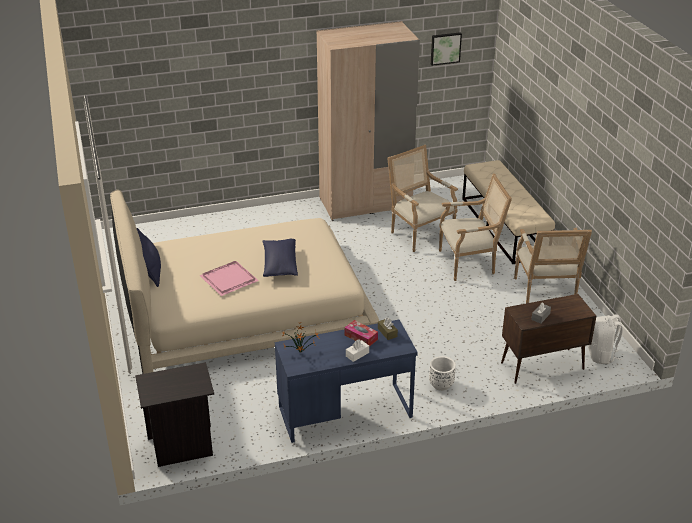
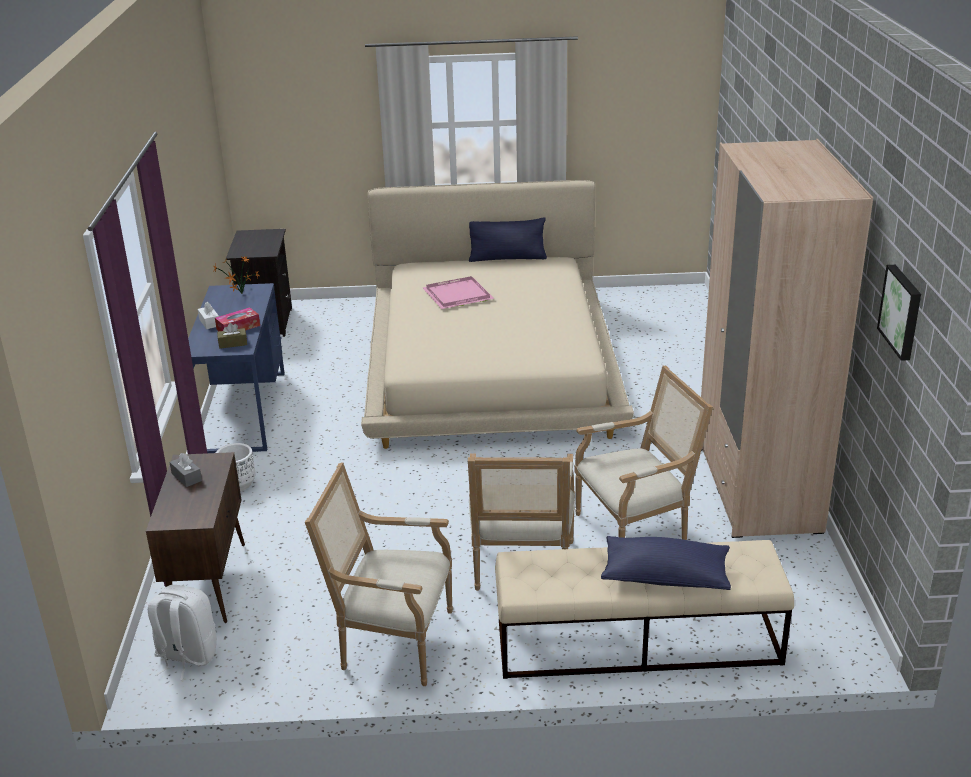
camera: 105 degrees right, 5 degrees down
blue pillow [263,239,298,277] -> blue pillow moved to [601,536,731,590]

